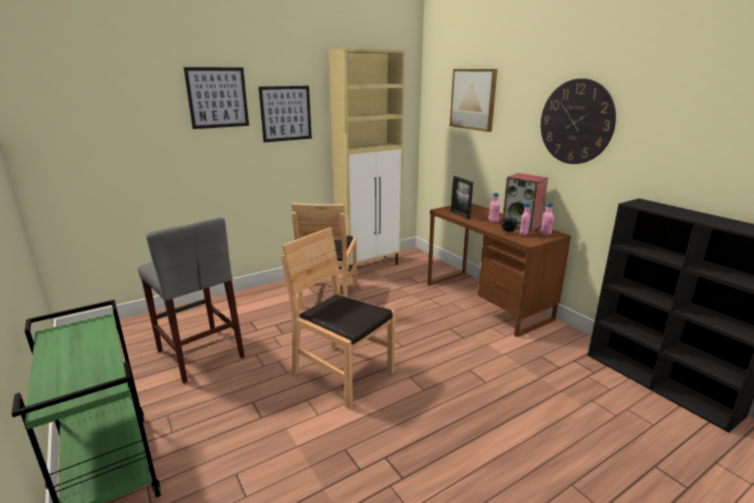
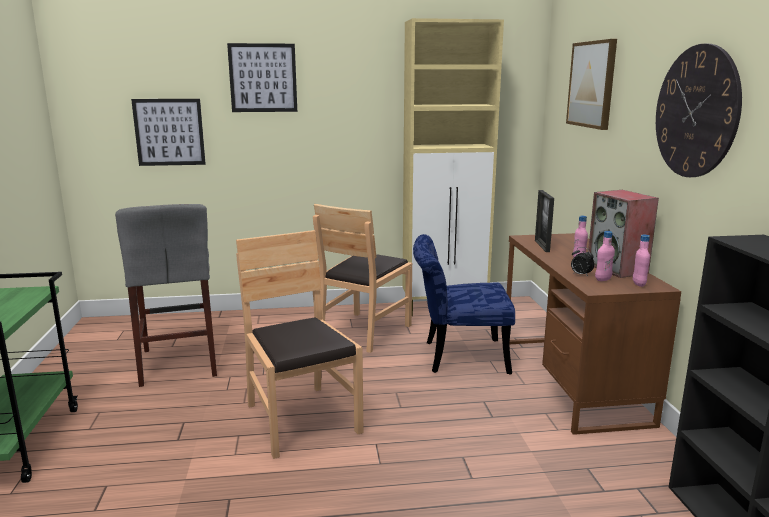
camera: 25 degrees right, 5 degrees down
picture [258,86,312,142] -> picture moved to [131,99,206,166]
none -> blue chair [413,234,515,375]

